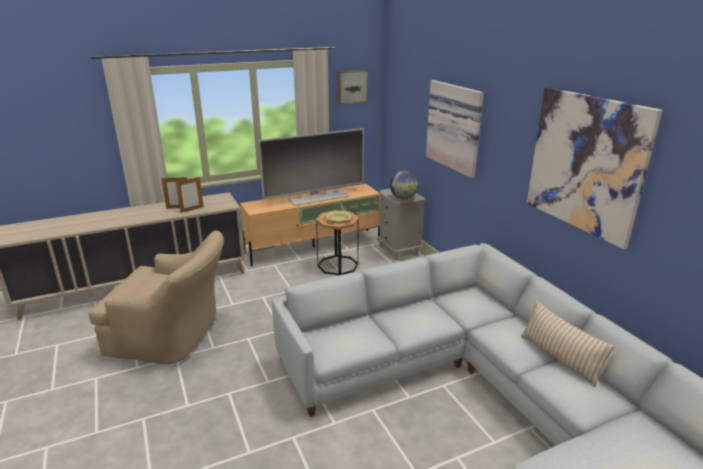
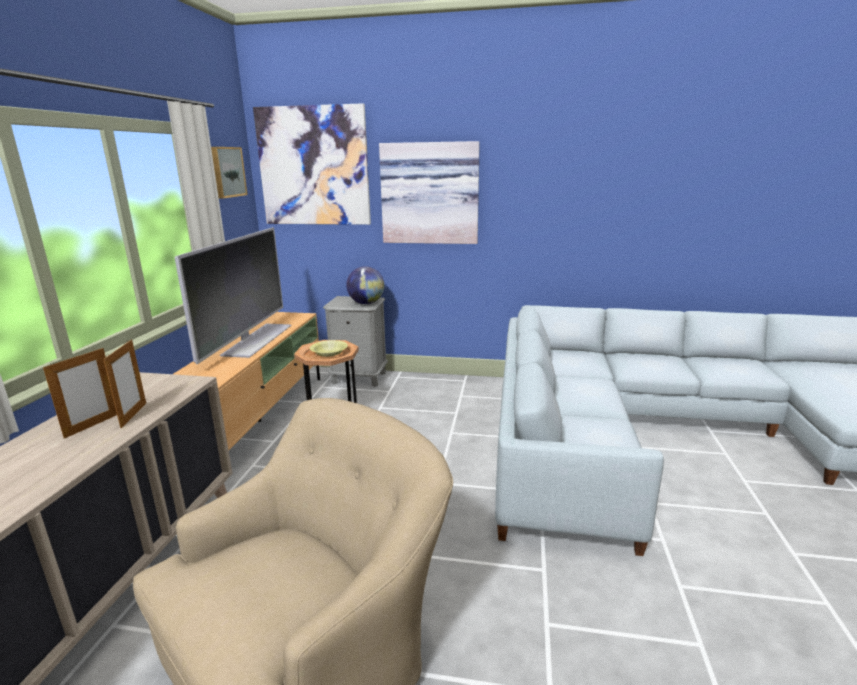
camera: 55 degrees left, 5 degrees down
beige pillow [520,300,615,387] -> none
picture [527,87,662,249] -> picture moved to [253,103,371,225]

